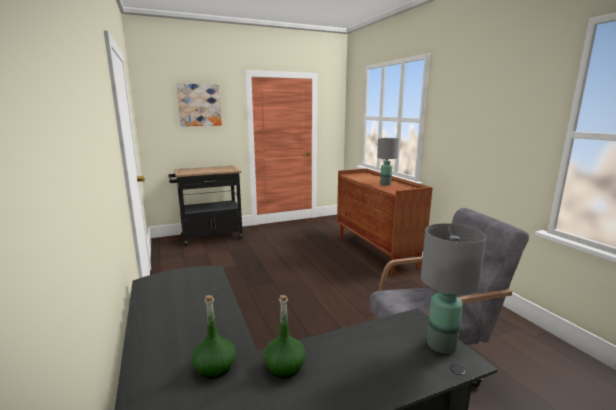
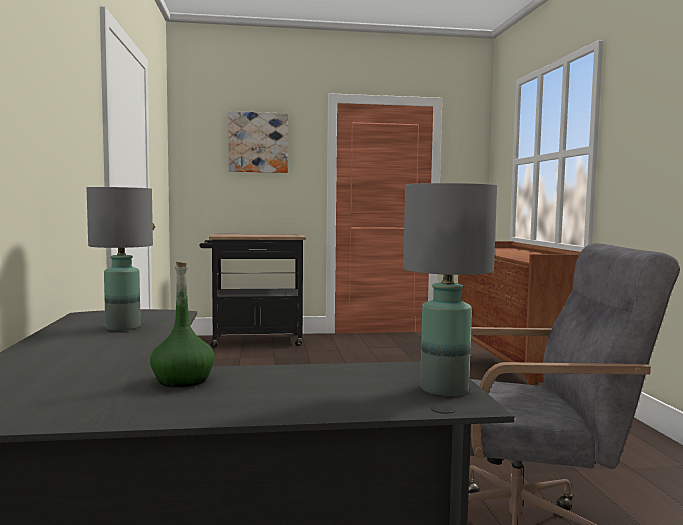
camera: 15 degrees right, 10 degrees down
green bottle [192,295,236,379] -> none
grey table lamp [377,138,399,186] -> grey table lamp moved to [87,187,153,331]

